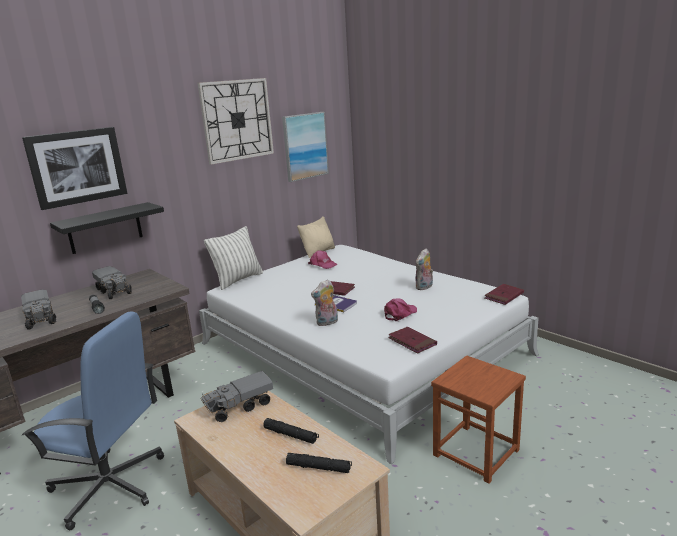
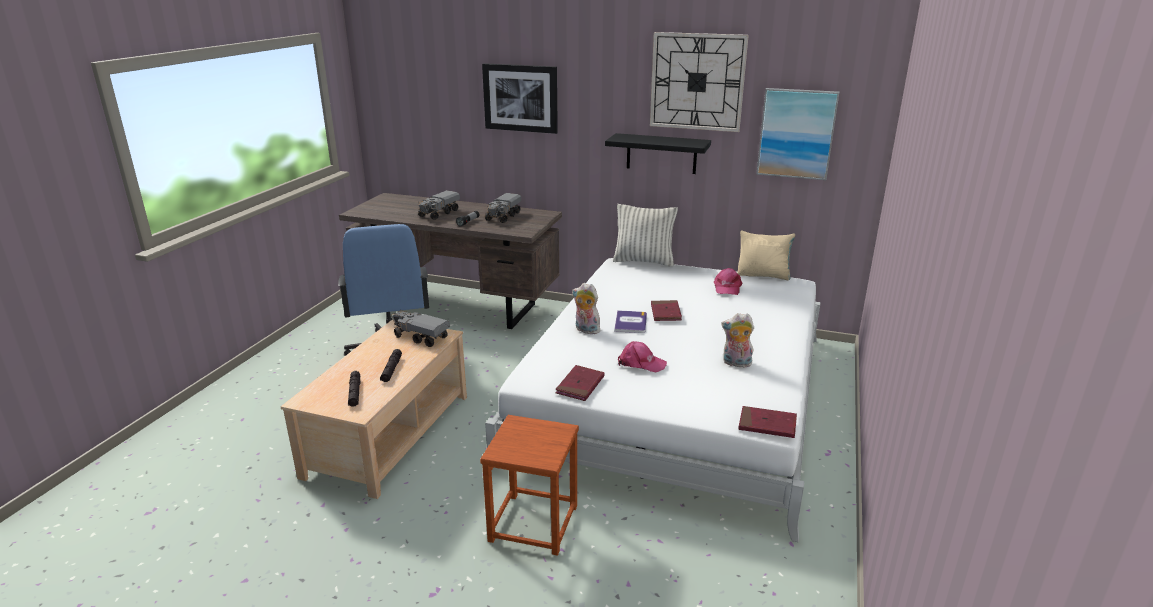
camera: 60 degrees right, 5 degrees up
black shelf [50,202,164,254] -> black shelf moved to [605,133,711,174]

